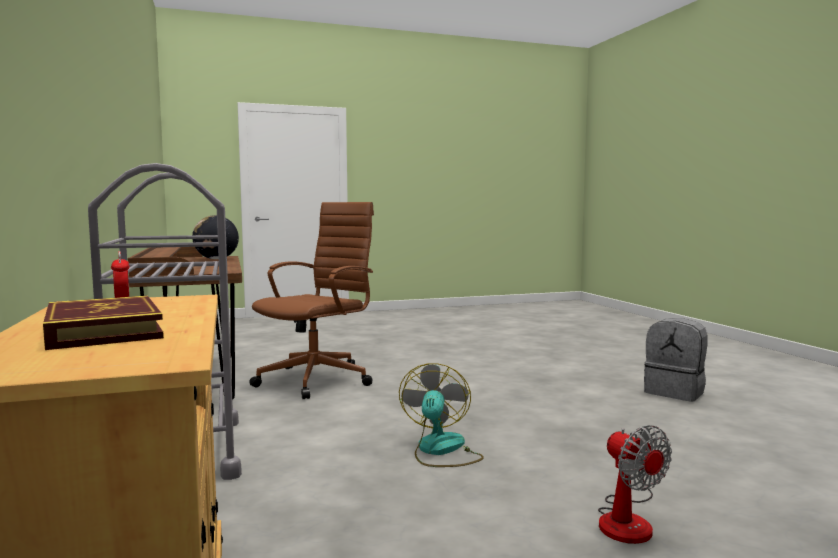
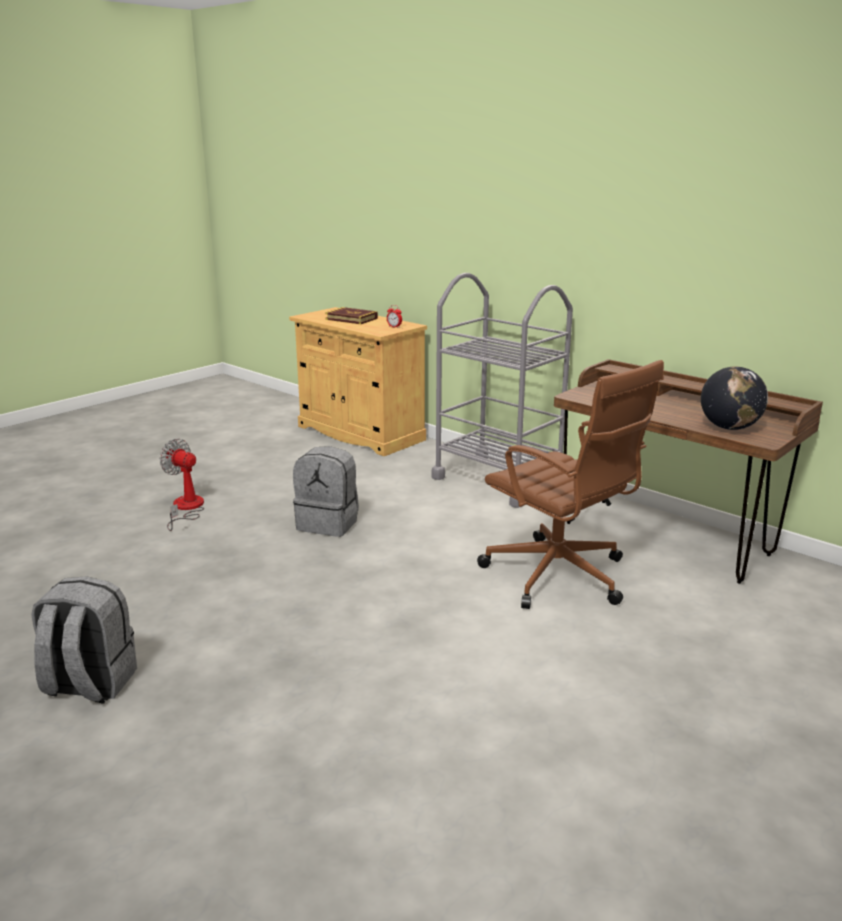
camera: 150 degrees right, 15 degrees up
brown office chair [249,202,374,399] -> brown office chair turned 45 degrees counterclockwise [477,360,664,609]
fan [399,363,484,467] -> grey backpack [293,446,359,537]

